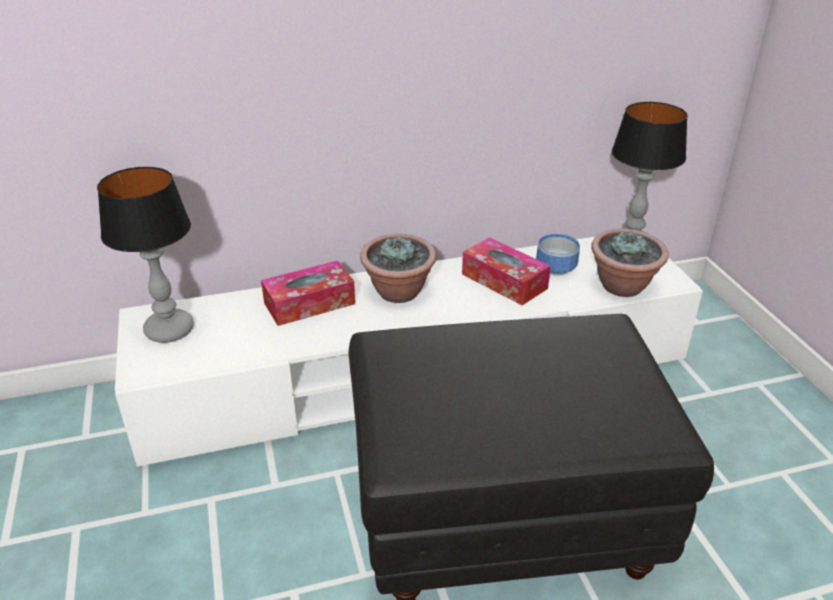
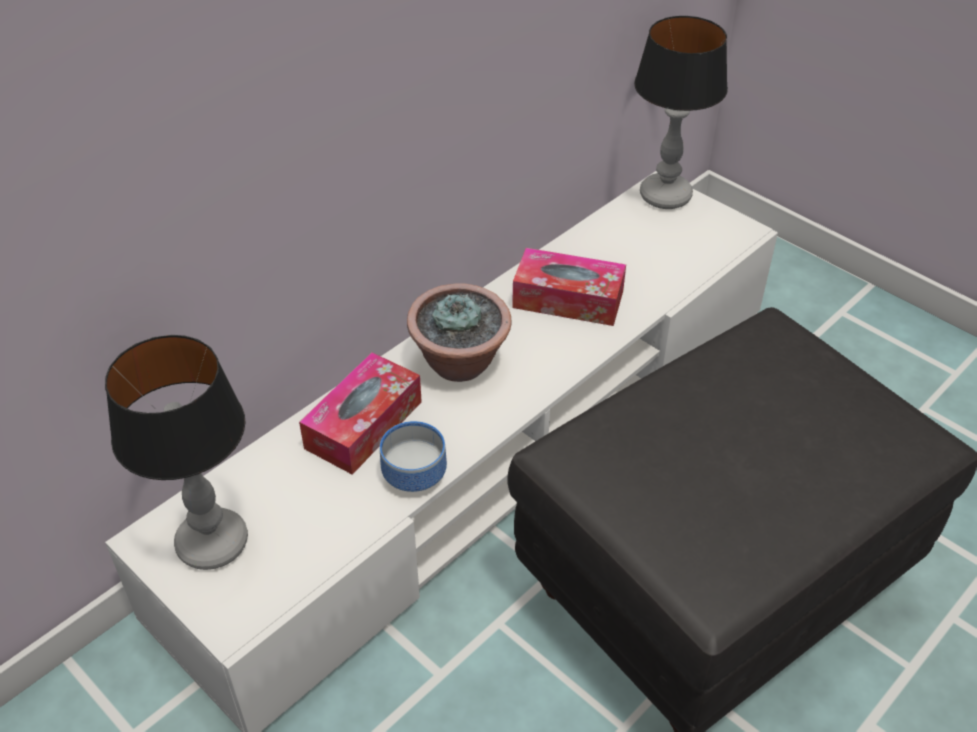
camera: 30 degrees left, 10 degrees up
bowl [536,234,580,276] -> bowl moved to [380,421,447,492]
potted plant [591,229,669,297] -> none

